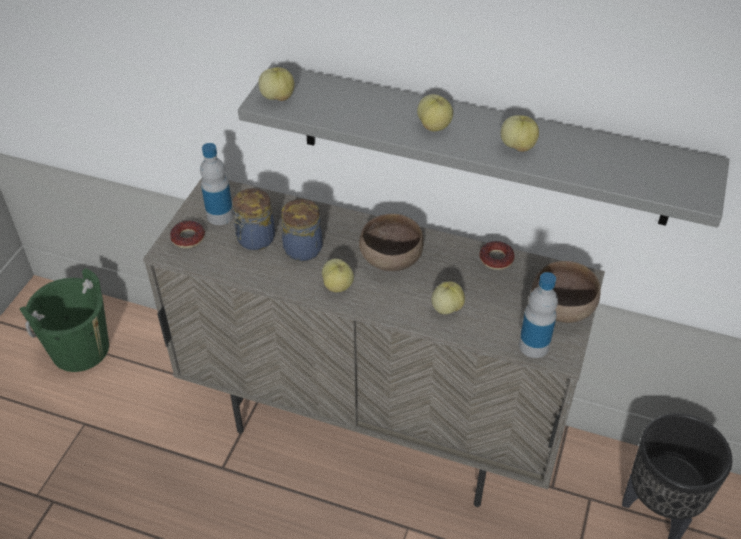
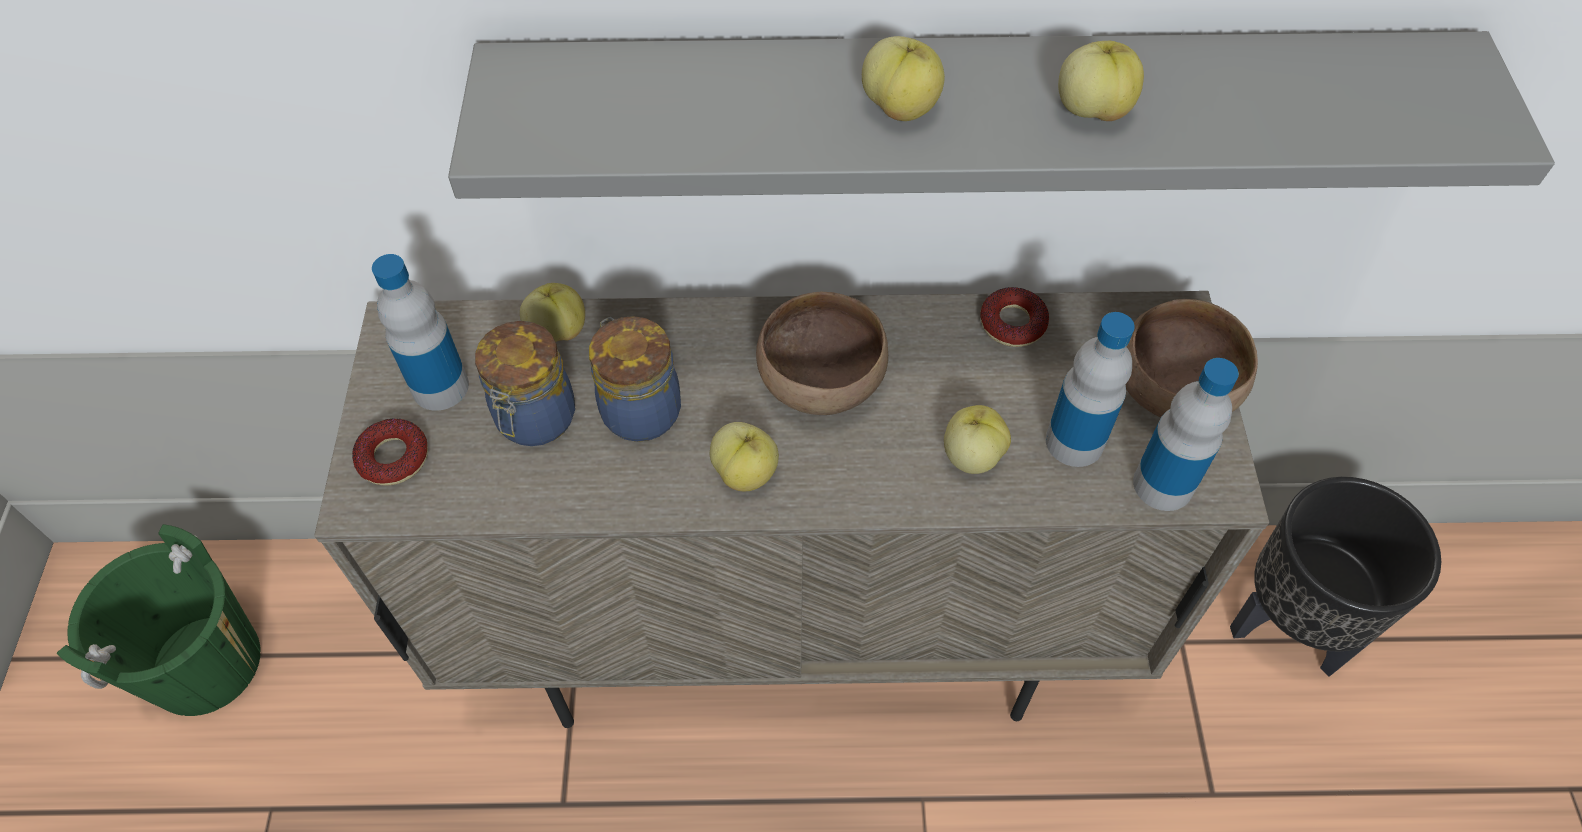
camera: 20 degrees left, 10 degrees up
apple [258,67,294,101] -> apple moved to [520,283,585,342]
none -> bottle [1046,312,1135,467]

